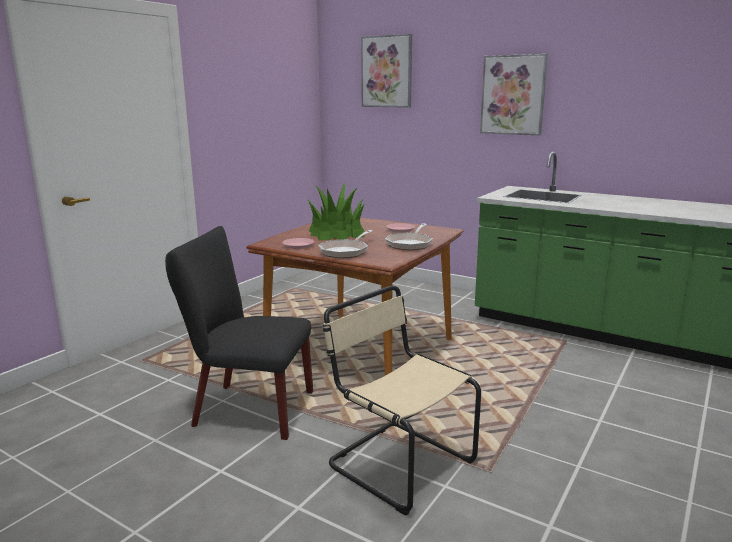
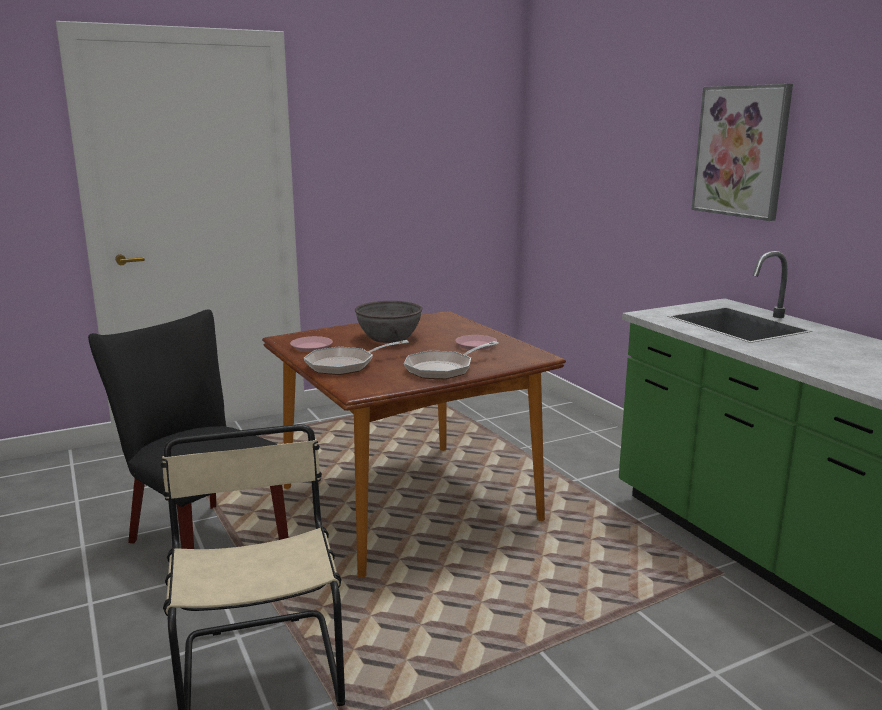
camera: 30 degrees right, 0 degrees up
potted plant [307,183,365,241] -> grey bowl [355,301,422,343]
picture [361,34,412,108] -> none

